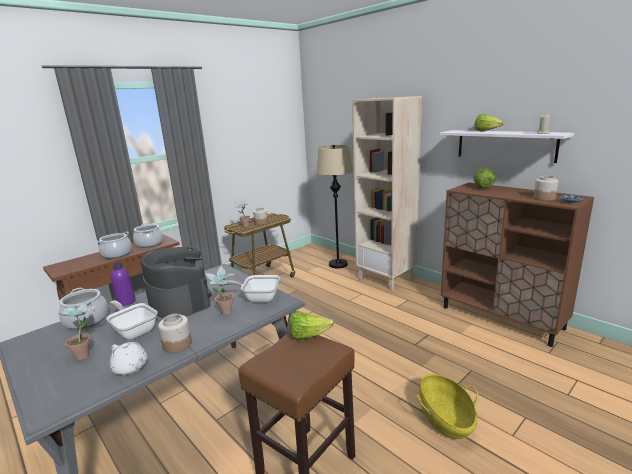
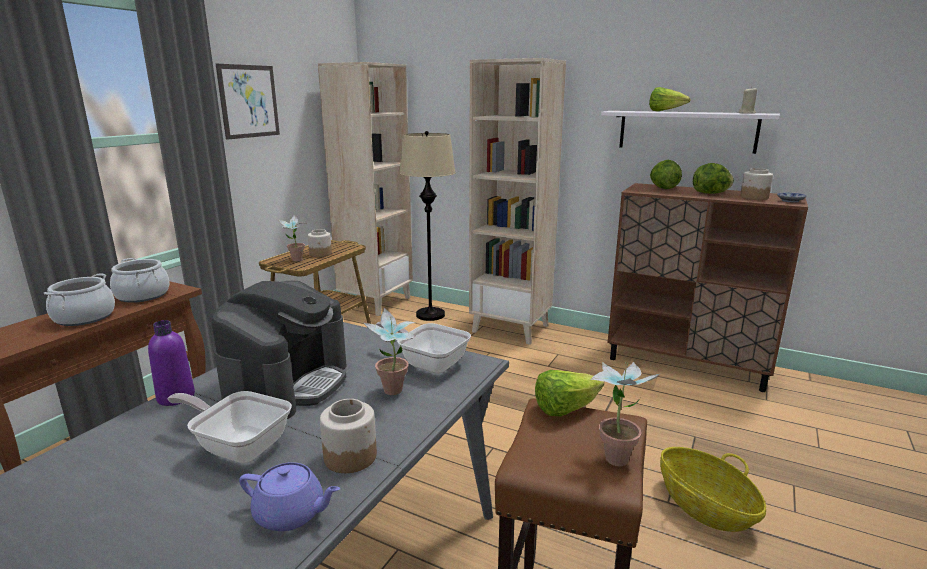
camera: 20 degrees left, 0 degrees up
potted plant [58,303,97,360] -> potted plant moved to [591,362,659,466]
cooking pot [59,288,108,329] -> none
white teapot [110,342,148,375] -> purple teapot [239,462,340,531]
coffee machine [141,247,212,318] -> coffee machine turned 75 degrees clockwise [212,281,347,419]
frying pan [219,275,280,302] -> frying pan turned 45 degrees clockwise [376,321,471,374]
none -> picture [216,64,280,140]
none -> beige bookcase [318,62,413,316]
none -> lettuce [693,163,734,194]

